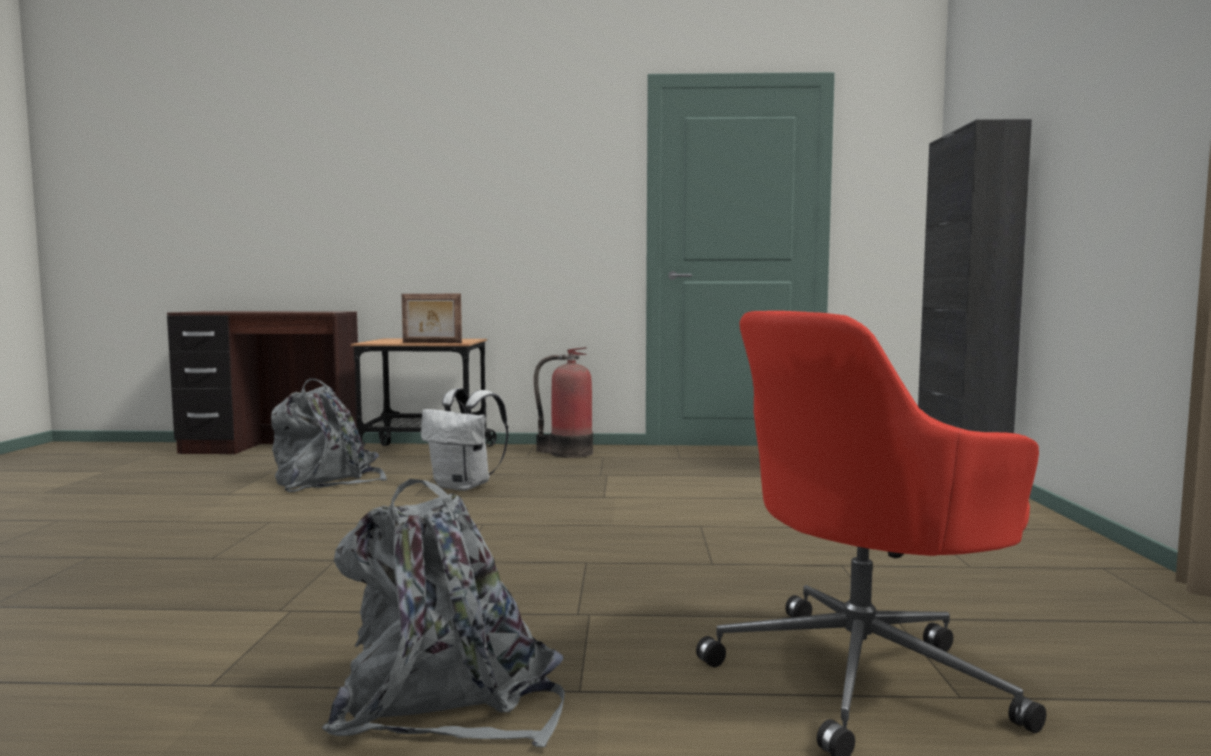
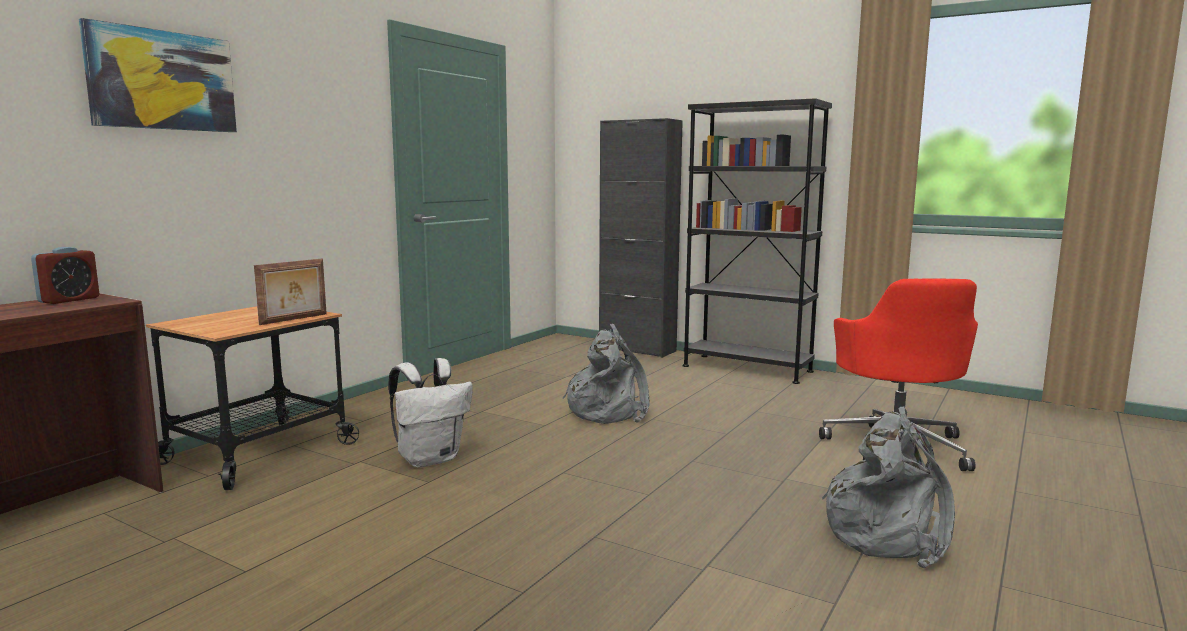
camera: 60 degrees left, 5 degrees up
grey backpack [271,378,387,492] -> grey backpack moved to [563,324,650,424]
fire extinguisher [534,347,593,458] -> none
none -> alarm clock [31,247,99,304]
none -> picture [79,18,237,132]
none -> black bookcase [683,98,832,384]

